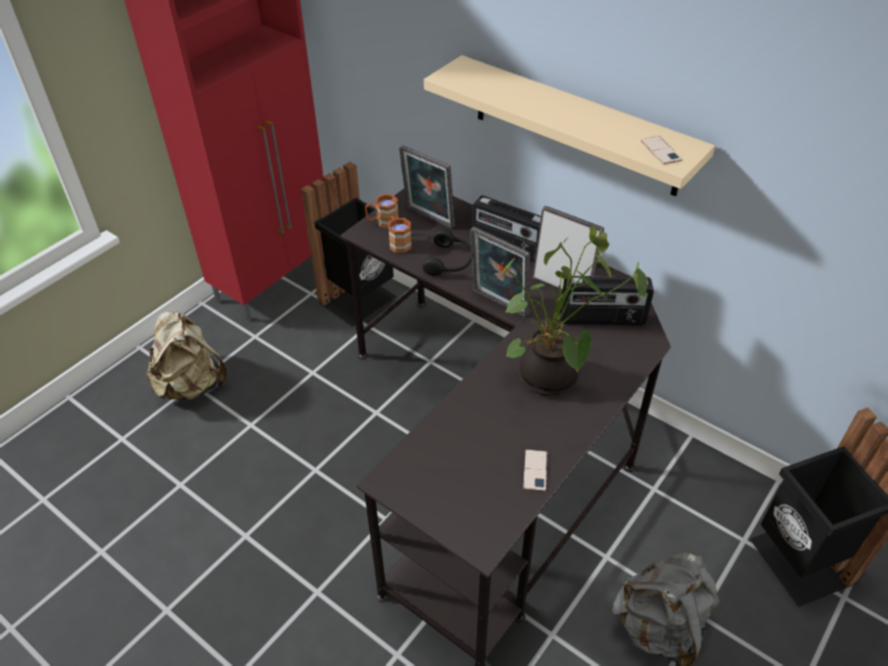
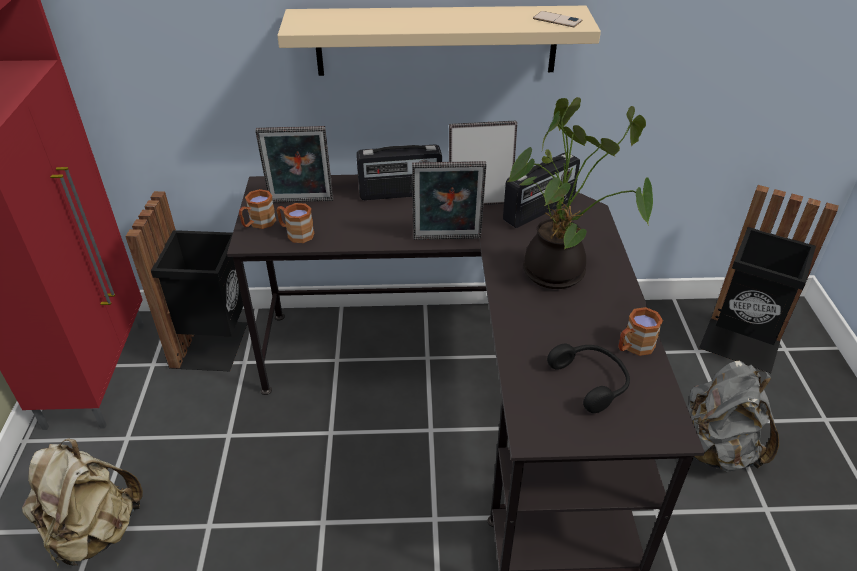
camera: 40 degrees left, 5 degrees down
black headphones [422,229,472,276] -> black headphones moved to [547,344,630,413]
phone [523,449,547,491] -> brown mug [618,307,663,356]

